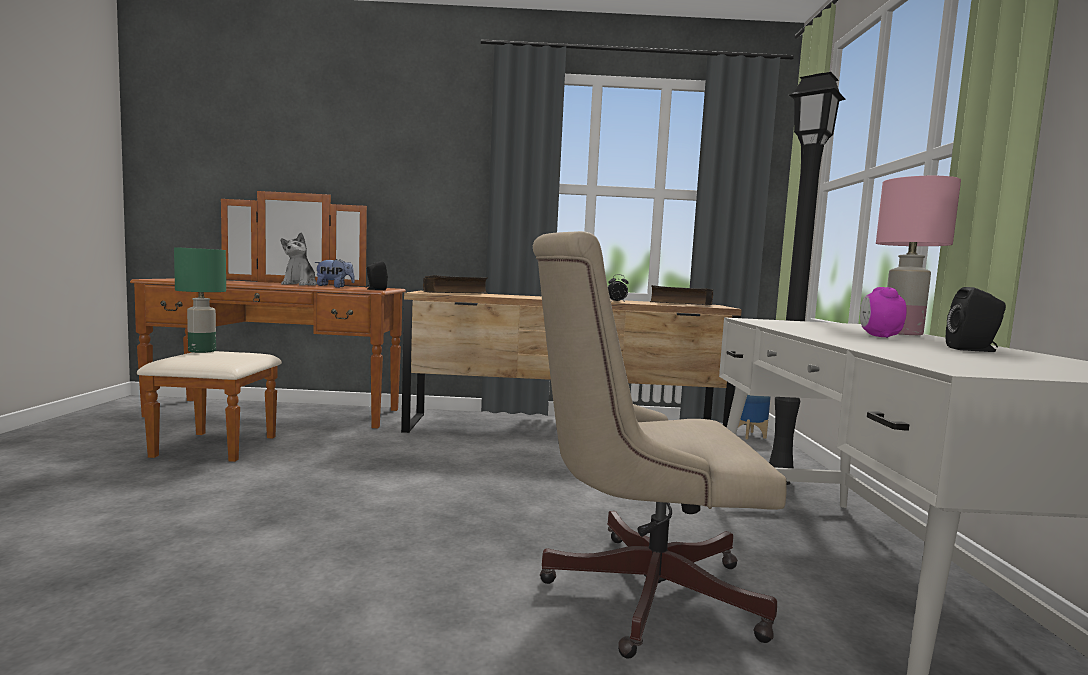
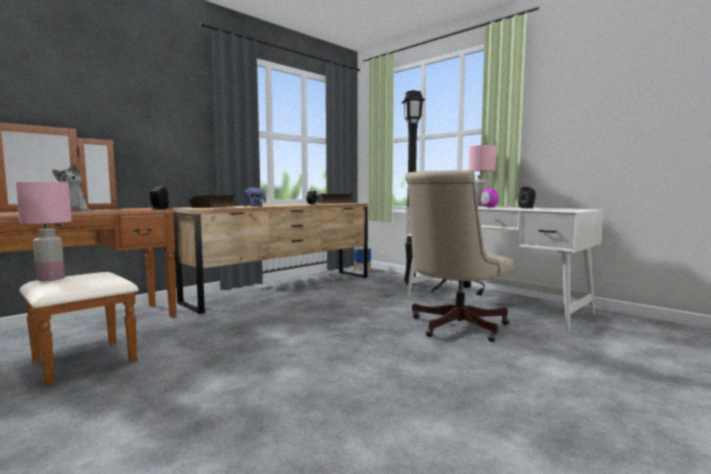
camera: 45 degrees left, 0 degrees up
green table lamp [174,247,226,353] -> pink table lamp [16,182,72,281]
plush toy [315,259,355,288] -> plush toy moved to [243,187,266,207]

